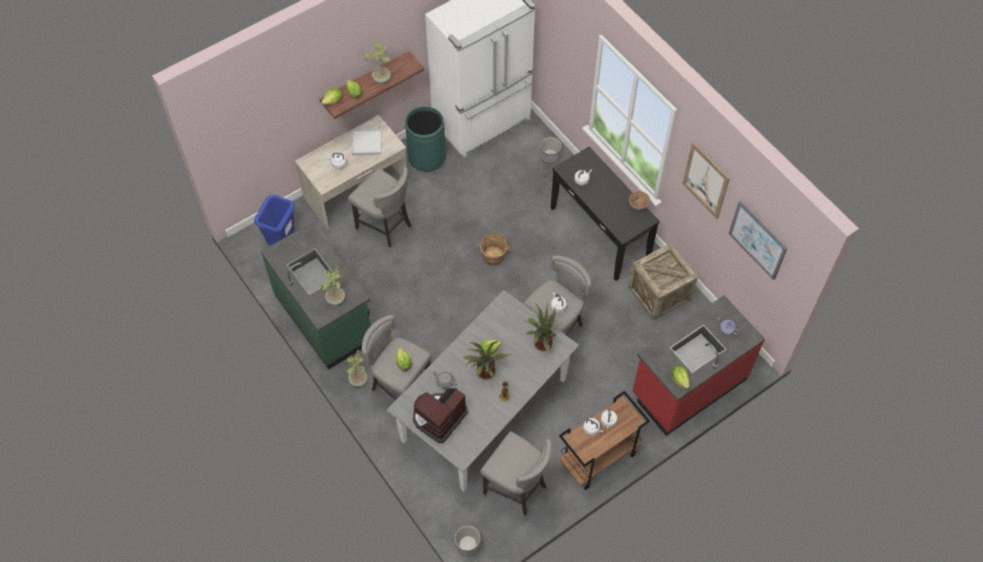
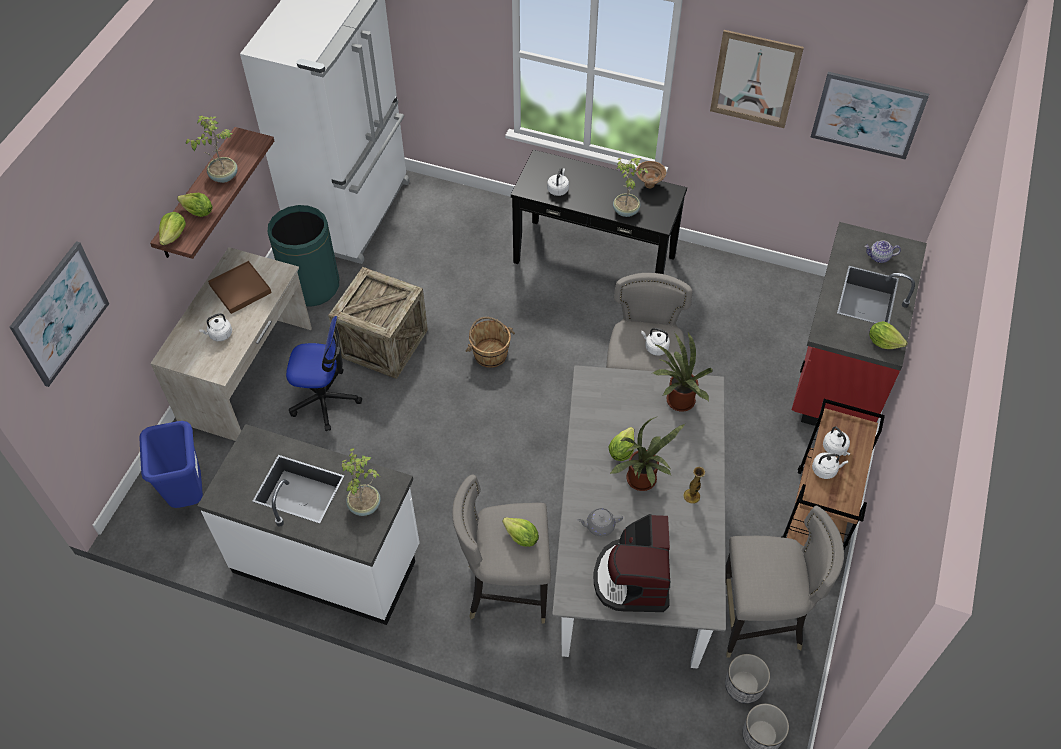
camera: 35 degrees left, 5 degrees down
green counter [261,222,371,369] -> white counter [197,424,420,625]
potted plant [346,350,368,387] -> potted plant moved to [613,158,649,217]
grey stool [348,167,413,252] -> office chair [286,316,362,431]
white tray [352,129,382,156] -> brown tray [208,261,272,314]
planter [540,137,561,164] -> planter moved to [725,654,770,704]
crate [628,243,698,321] -> crate moved to [328,267,428,379]
none -> picture [10,241,109,387]

